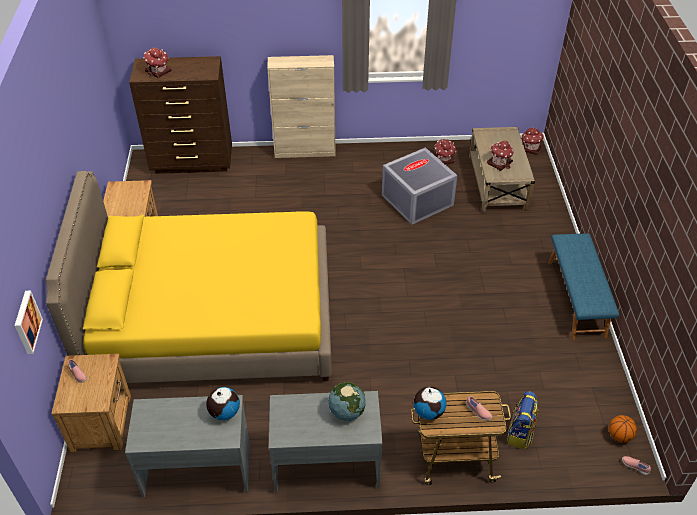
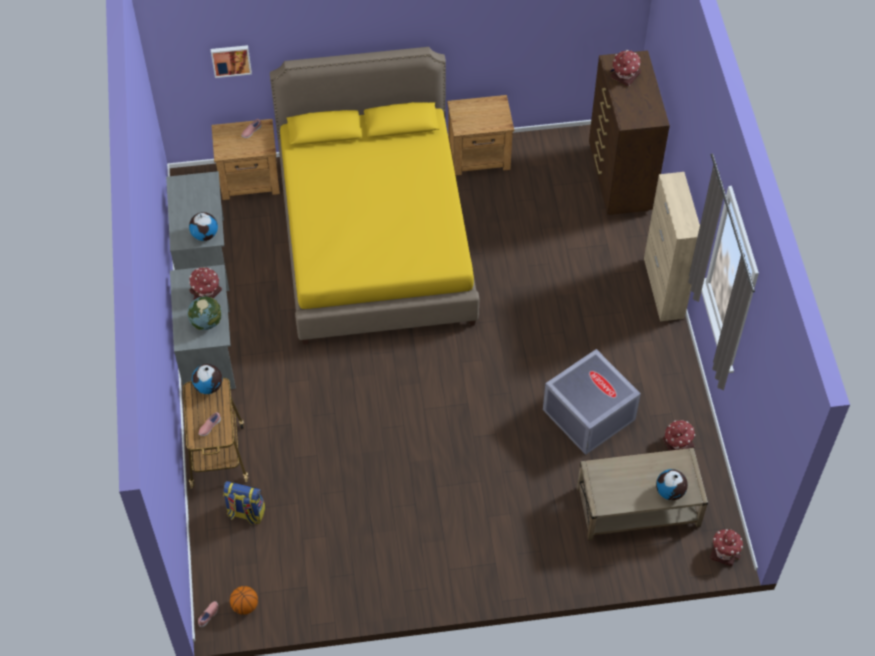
camera: 85 degrees right, 10 degrees up
toy house [487,141,514,171] -> toy house moved to [189,267,222,300]
blue bench [548,234,619,340] -> none
none -> globe [656,469,688,500]

